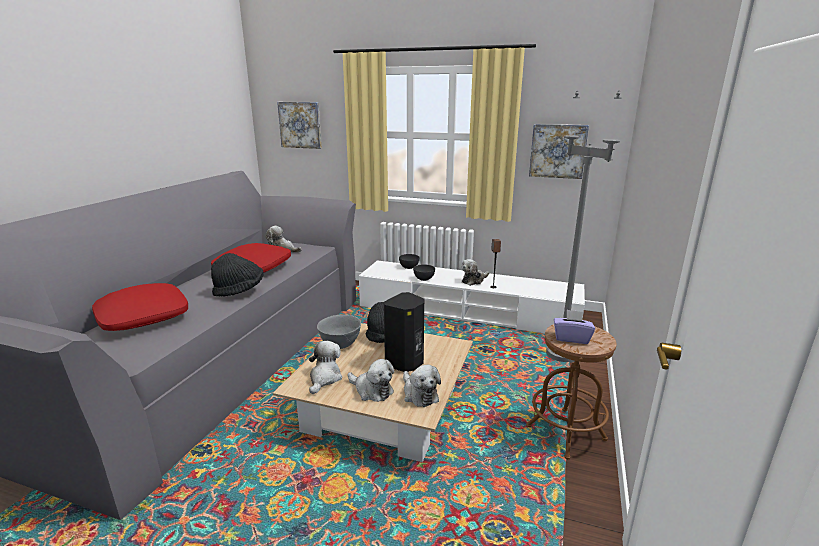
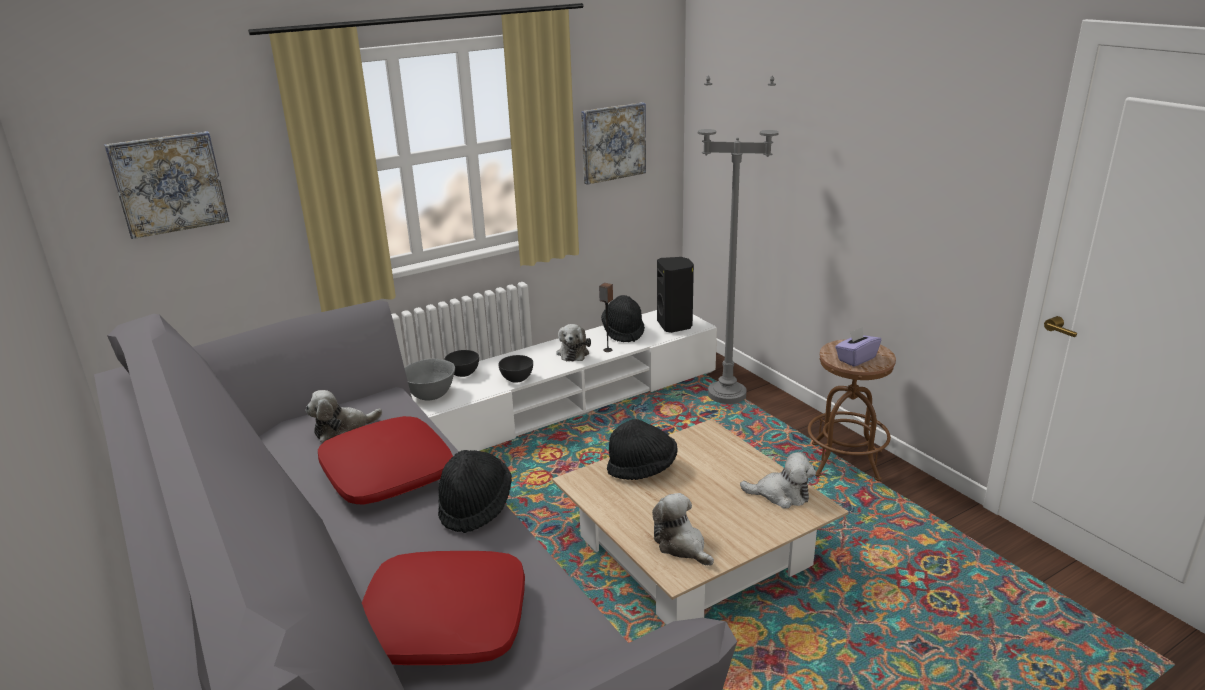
camera: 50 degrees left, 5 degrees up
grey bowl [317,315,361,349] -> grey bowl moved to [404,359,455,400]
plush toy [348,359,394,402] -> none
black speaker [384,292,424,372] -> black speaker moved to [657,257,694,333]
none -> black hat [601,295,645,342]

